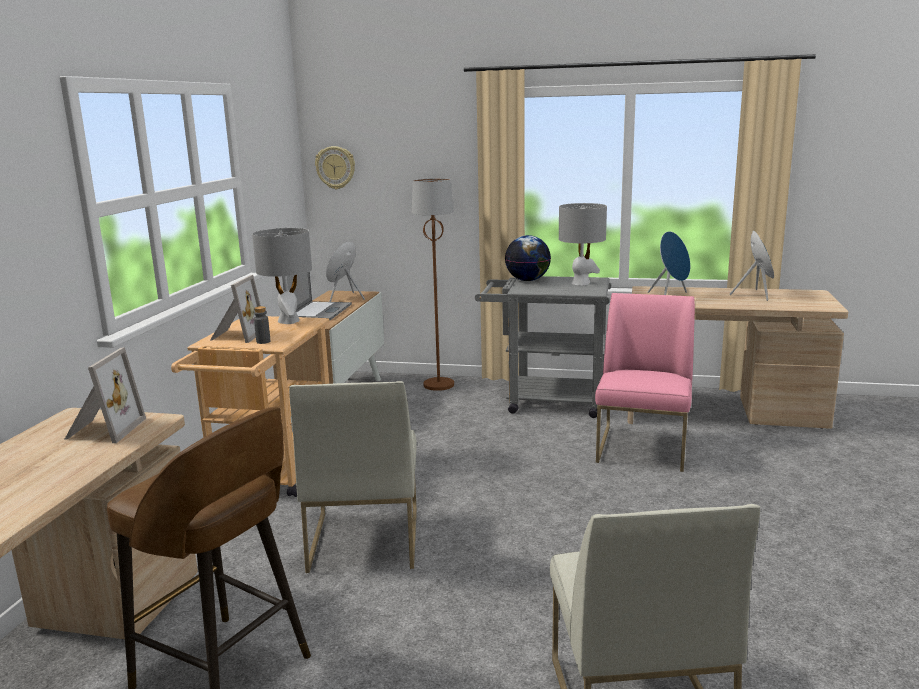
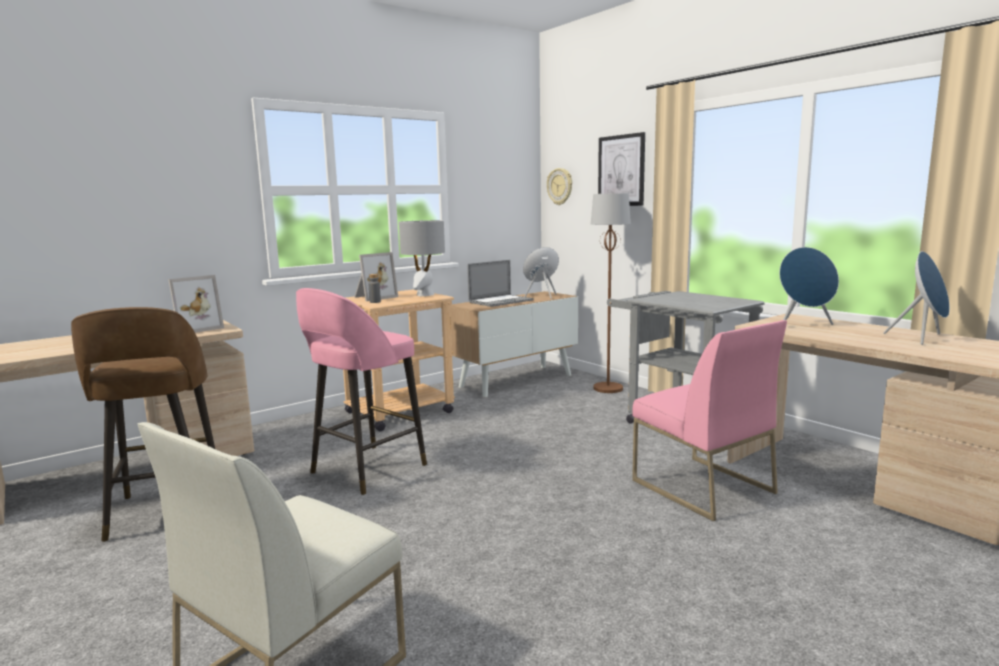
camera: 40 degrees right, 5 degrees down
white chair [289,381,417,573] -> pink stool [296,288,427,495]
globe [505,235,551,281] -> none
grey table lamp [559,203,607,286] -> none
pink chair [595,293,695,472] -> pink chair turned 90 degrees clockwise [632,320,787,521]
none -> picture [598,132,645,206]

